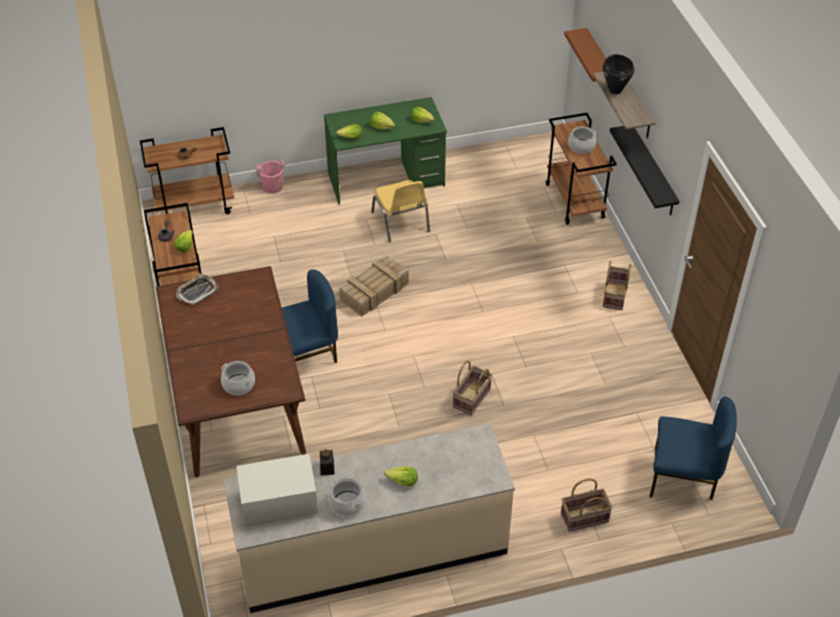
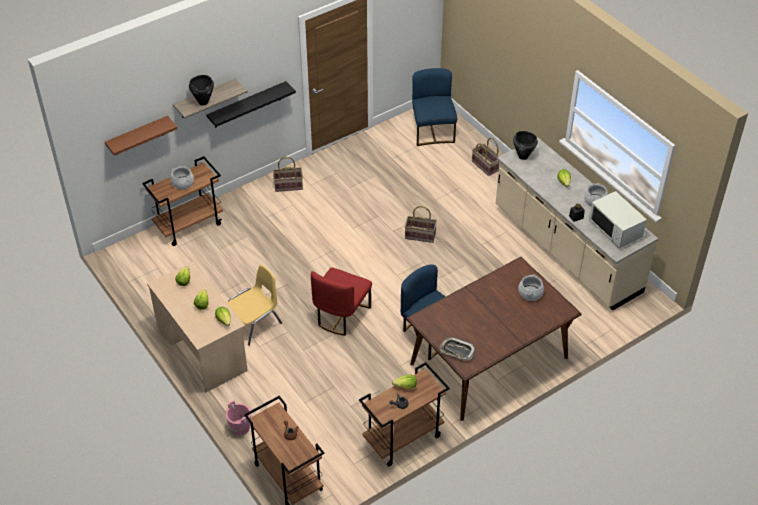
camera: 110 degrees left, 0 degrees up
green desk [324,97,447,205] -> beige desk [147,261,248,392]
crate [339,255,409,317] -> red chair [311,267,372,336]
none -> black cooking pot [513,131,538,160]

